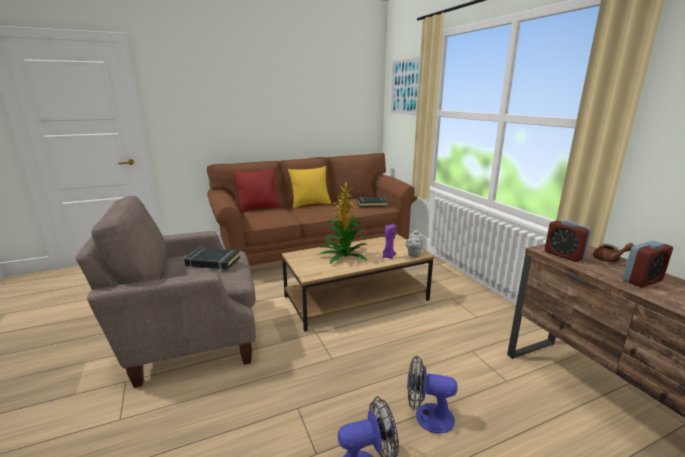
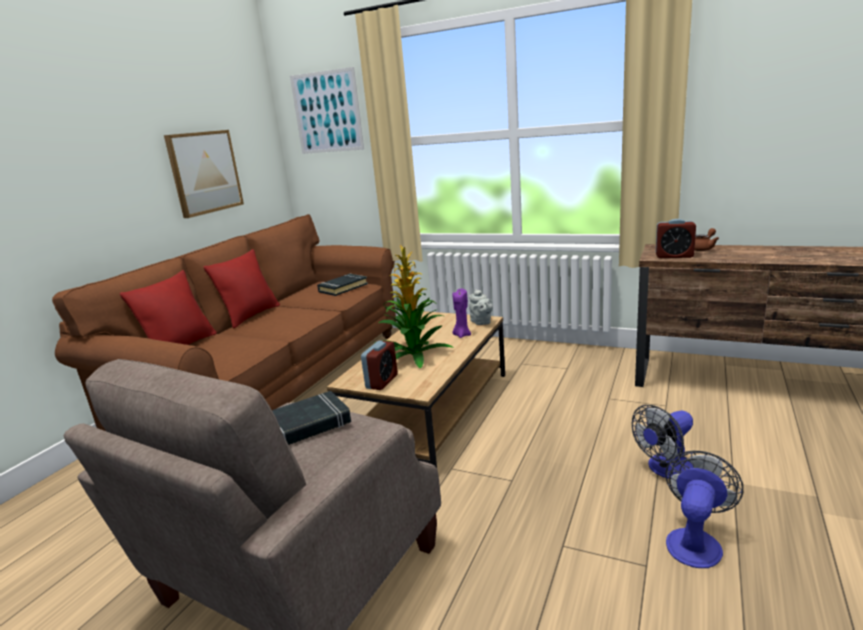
camera: 40 degrees left, 0 degrees up
yellow pillow [288,166,331,208] -> red pillow [204,249,280,329]
alarm clock [623,241,673,288] -> alarm clock moved to [361,341,398,390]
none -> picture [164,130,244,218]

